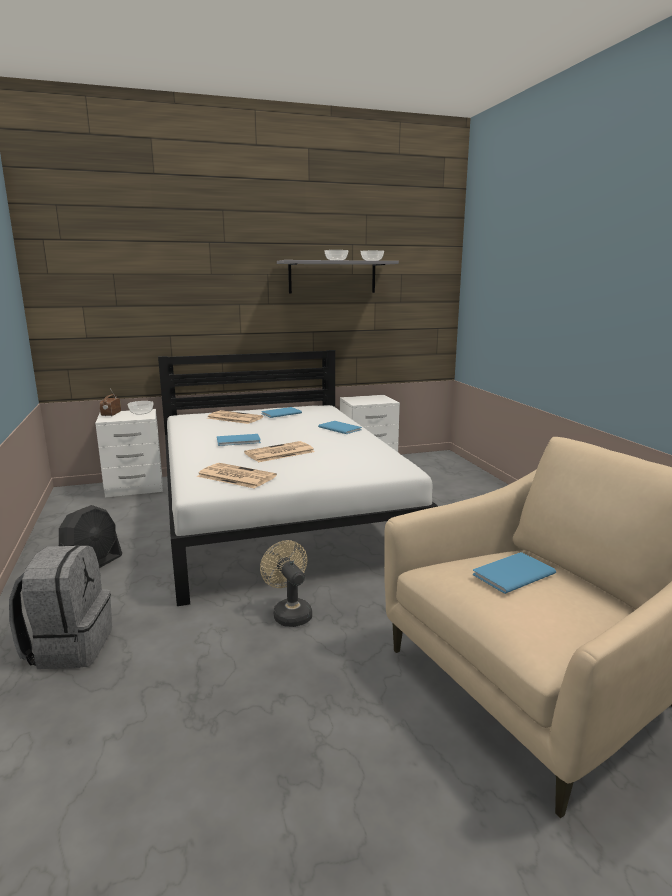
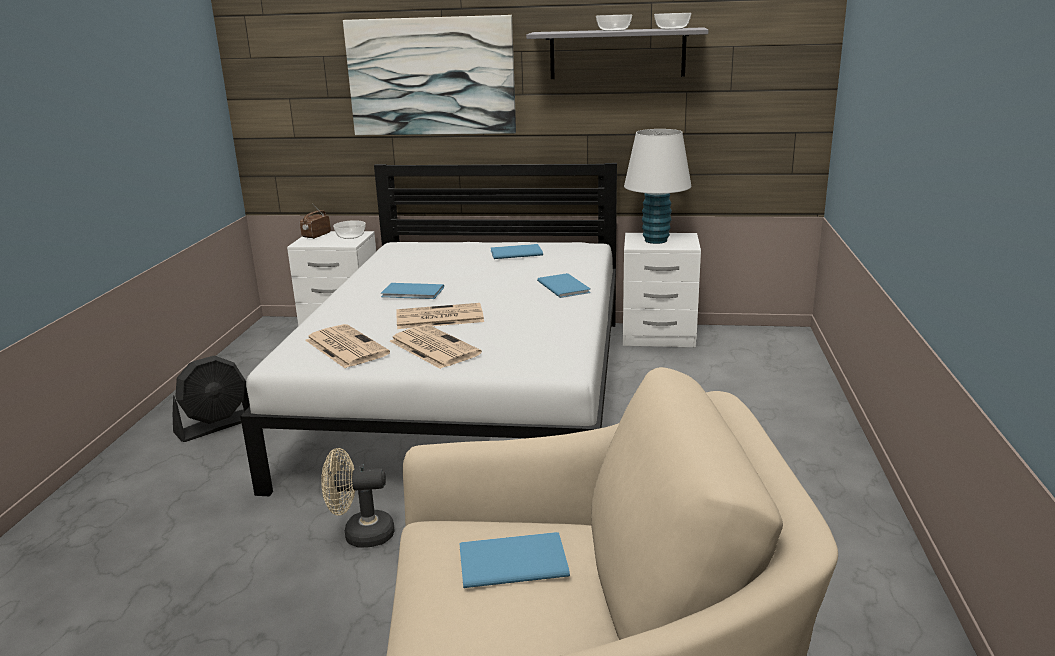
camera: 25 degrees right, 5 degrees up
grey backpack [9,545,112,669] -> none
newspaper [207,410,263,424] -> newspaper moved to [390,325,482,369]
beige fan [260,540,312,627] -> beige fan turned 90 degrees counterclockwise [321,448,394,547]
none -> picture [343,15,516,135]
none -> white table lamp [624,129,692,244]

